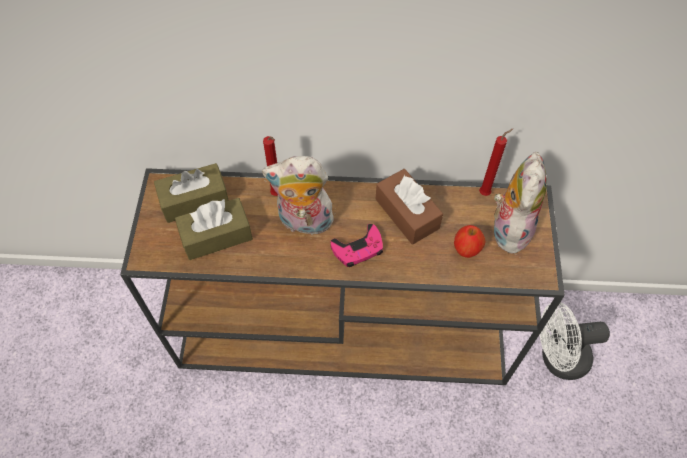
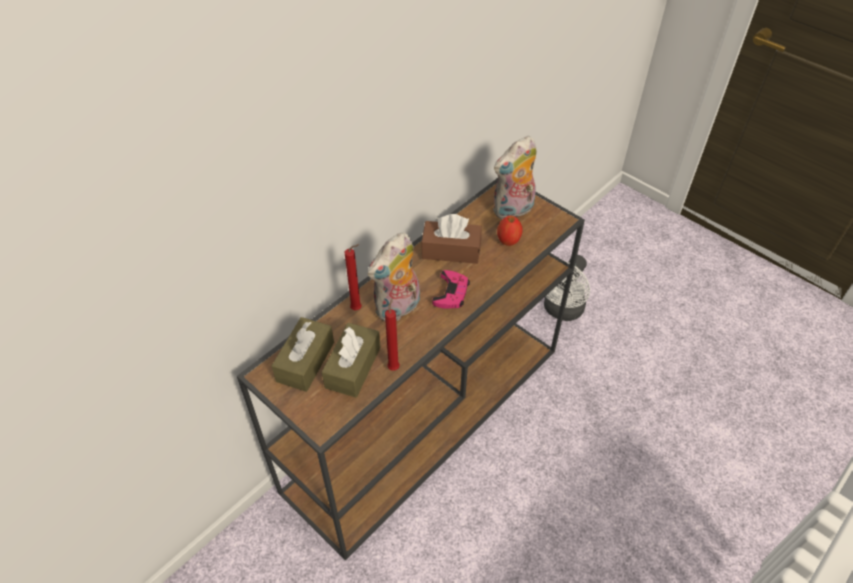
camera: 50 degrees left, 10 degrees down
red candle [479,129,513,196] -> red candle moved to [385,298,400,370]
plush toy [494,152,547,255] -> plush toy turned 90 degrees counterclockwise [493,136,537,219]

